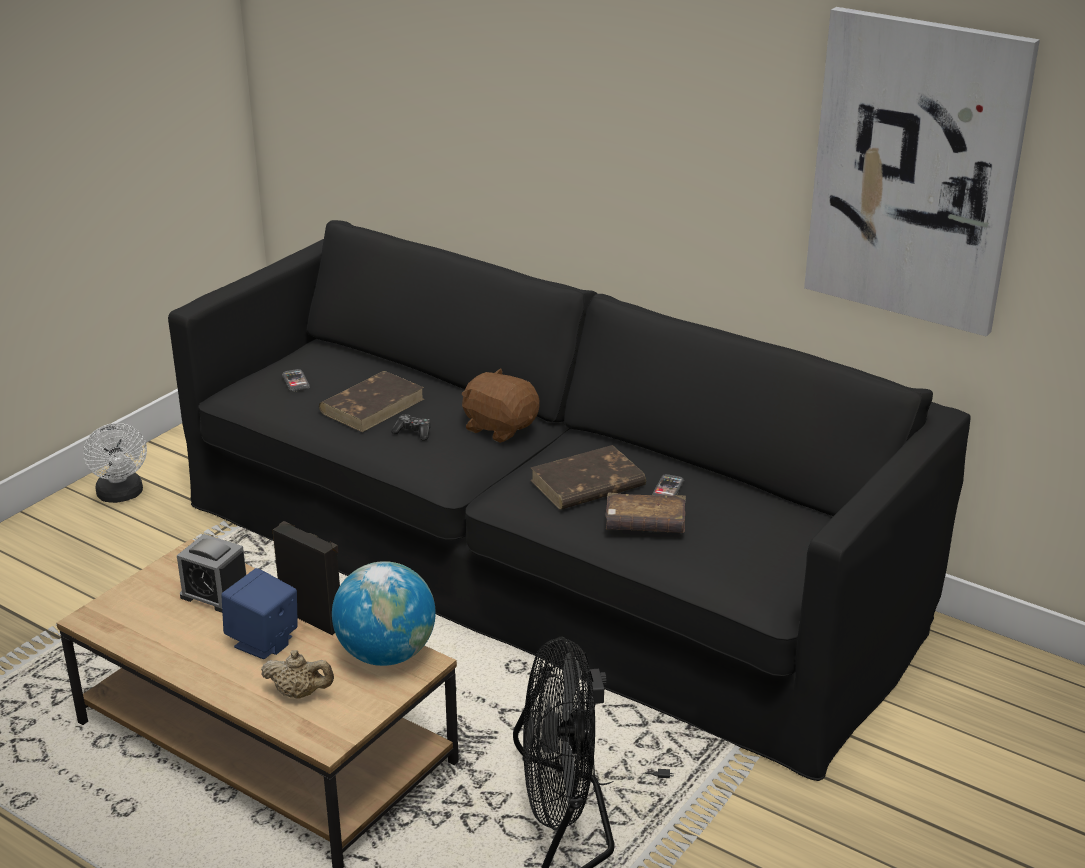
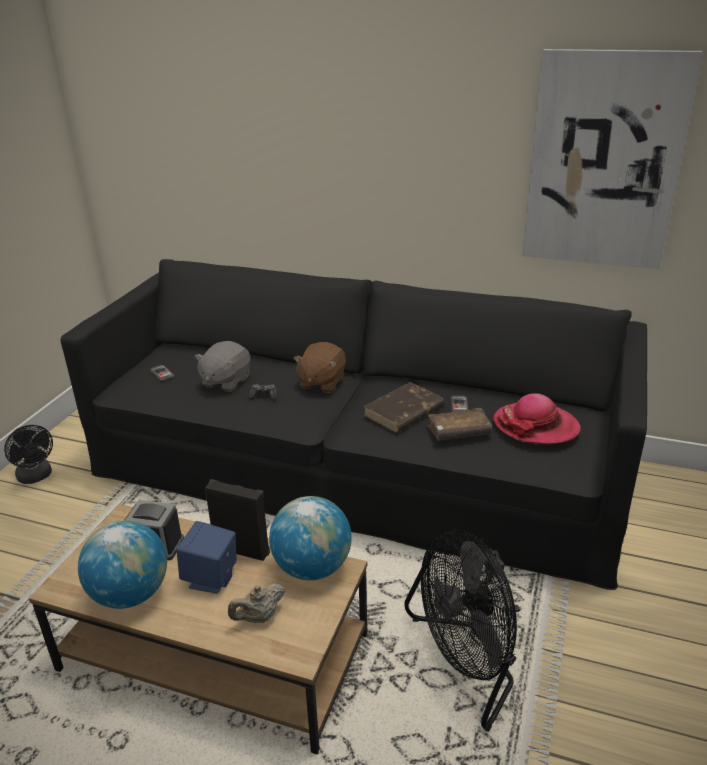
camera: 15 degrees left, 0 degrees up
white fan [83,423,147,503] -> black fan [4,425,53,484]
beige teapot [261,650,334,699] -> beige teapot turned 150 degrees clockwise [228,584,285,623]
brown book [319,371,424,432] -> grey plush toy [194,341,250,392]
brown plush toy [462,369,540,443] -> brown plush toy turned 90 degrees counterclockwise [293,342,346,393]
none -> globe [78,521,167,609]
none -> hat [494,393,581,444]

